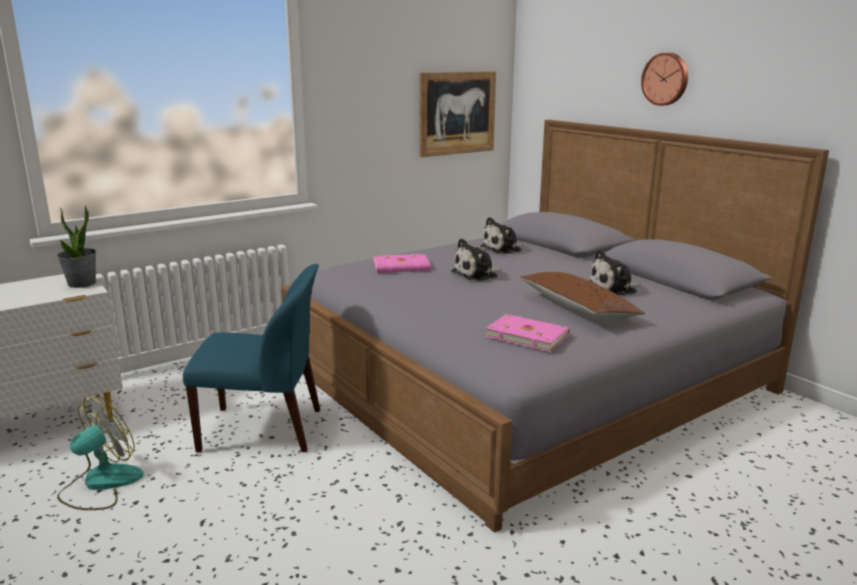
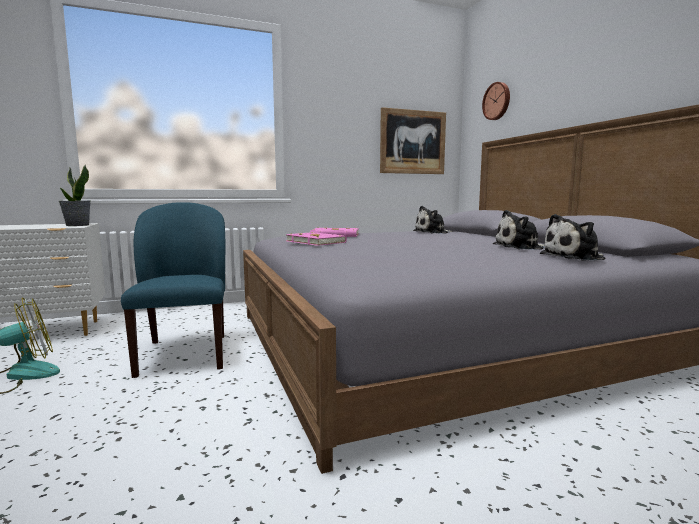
camera: 15 degrees right, 10 degrees down
blue chair [183,264,320,452] -> blue chair turned 120 degrees counterclockwise [121,202,225,378]
plush toy [451,238,501,281] -> plush toy moved to [540,214,605,261]
pink book [485,314,570,352] -> pink book moved to [286,232,347,246]
brown pillow [520,272,645,320] -> none
wall clock [641,53,688,106] -> wall clock moved to [482,82,510,120]

